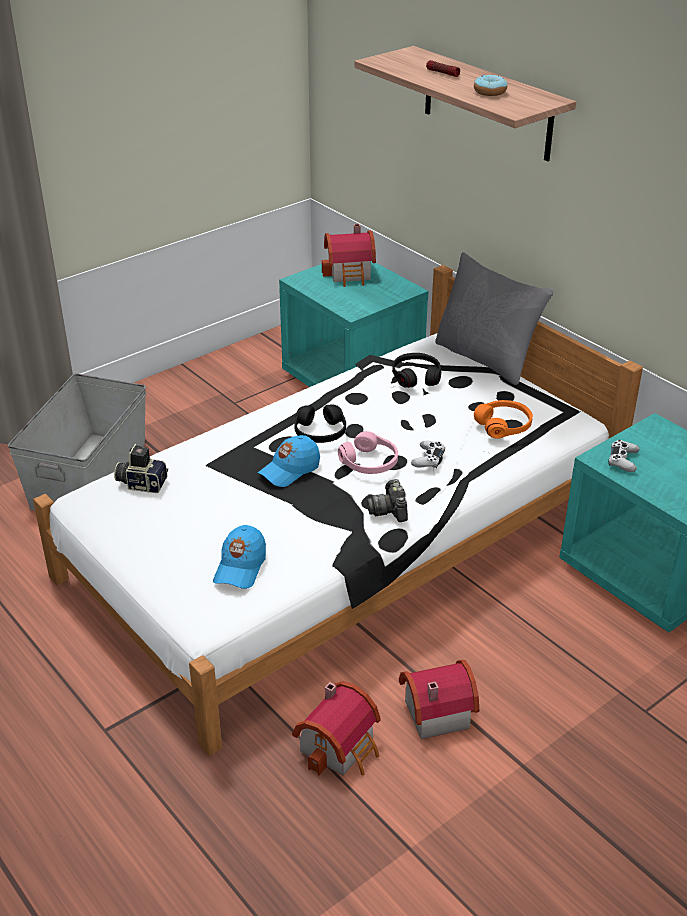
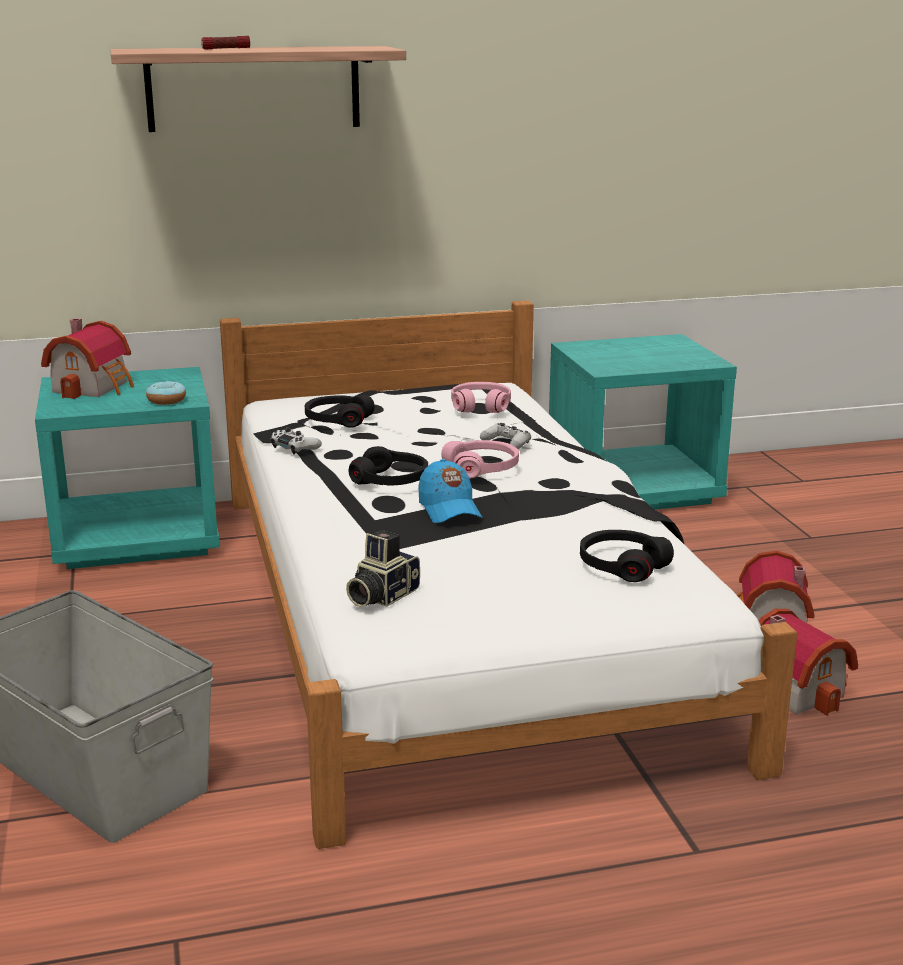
camera: 65 degrees left, 15 degrees down
blue cap [213,525,266,589] -> black headphones [580,530,674,582]
camera [367,479,408,522] -> none
grey pillow [435,252,554,385] -> none
donut [474,74,507,96] -> donut moved to [146,381,186,405]
orange headphones [474,400,533,439] -> pink headphones [451,382,511,413]
white game controller [609,440,639,472] -> white game controller moved to [271,427,322,455]

